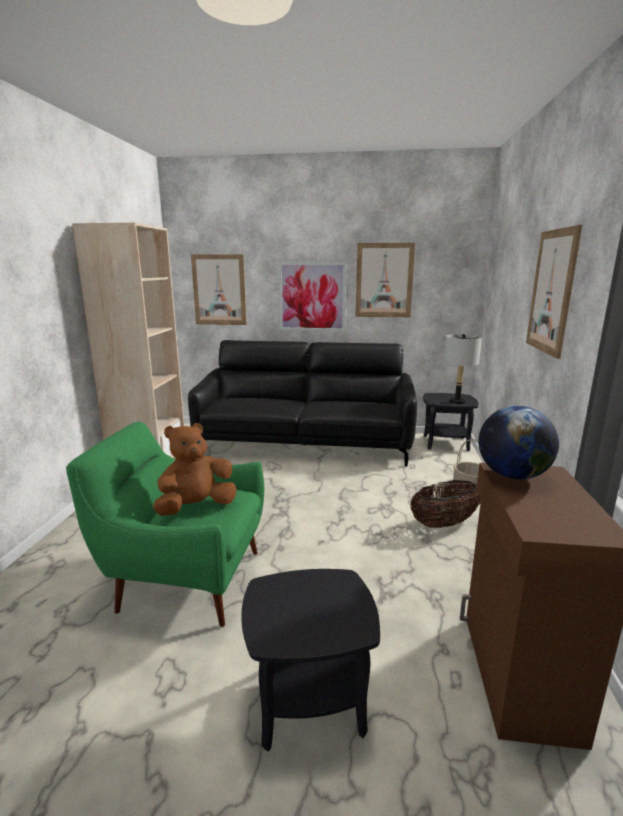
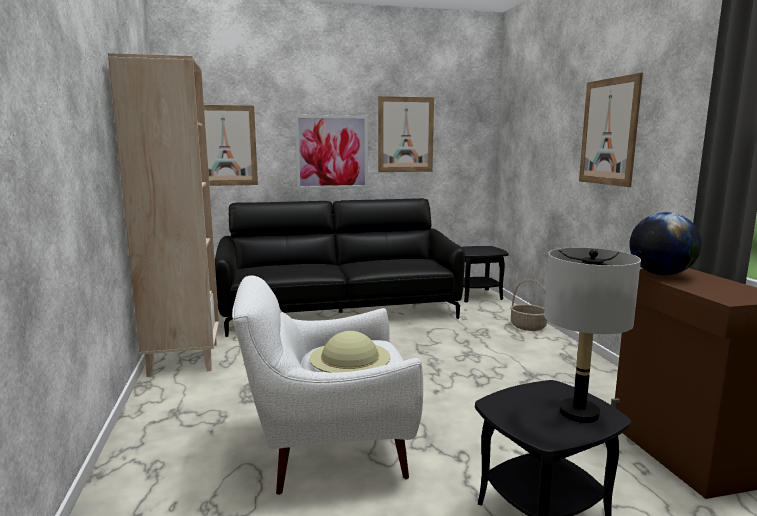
camera: 20 degrees left, 5 degrees down
green armchair [66,422,264,627] -> white armchair [232,275,423,495]
brown plush toy [153,423,237,516] -> beige hat [310,331,390,372]
basket [410,480,481,528] -> none
grey table lamp [444,334,482,404] -> grey table lamp moved to [544,248,641,423]

